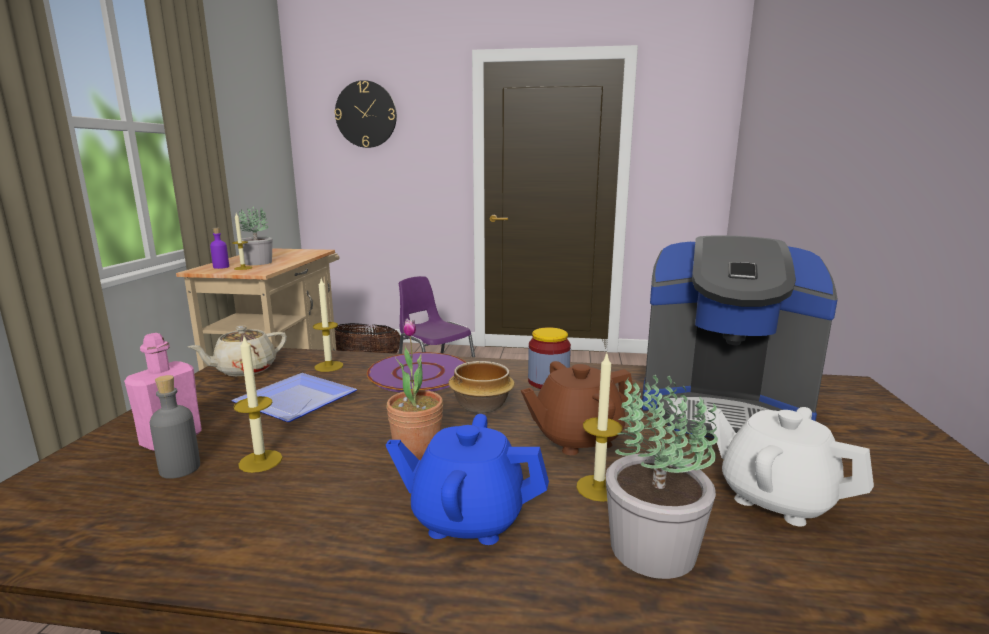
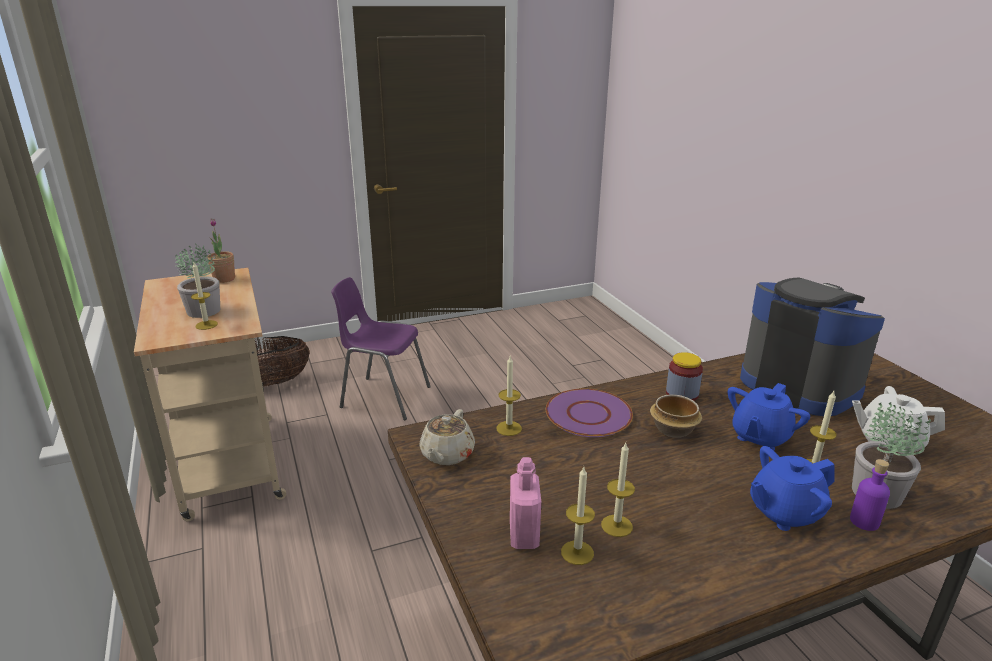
camera: 30 degrees left, 10 degrees up
grey bottle [150,375,200,479] -> candle [561,467,595,565]
purple bottle [210,228,229,269] -> purple bottle moved to [850,459,890,531]
plate [232,373,357,422] -> none
wall clock [335,80,397,148] -> none
potted plant [387,319,443,460] -> potted plant moved to [207,219,235,283]
brown teapot [521,361,634,455] -> blue teapot [728,383,810,451]
coffee machine [642,235,838,438] -> coffee machine turned 120 degrees counterclockwise [740,277,885,416]

